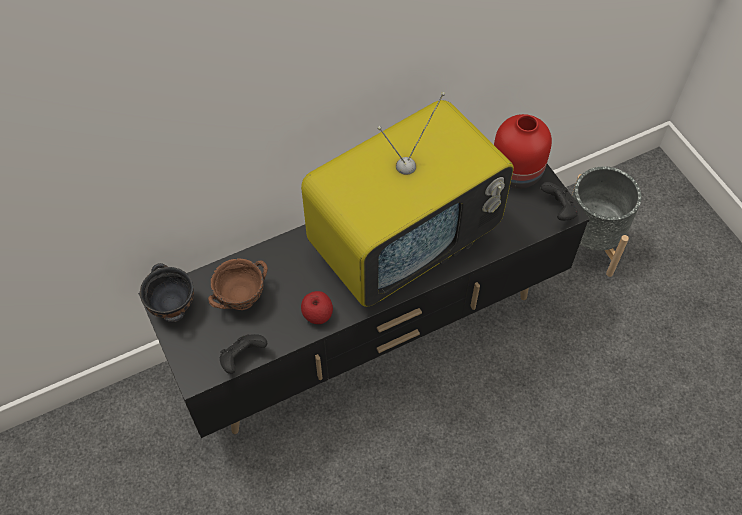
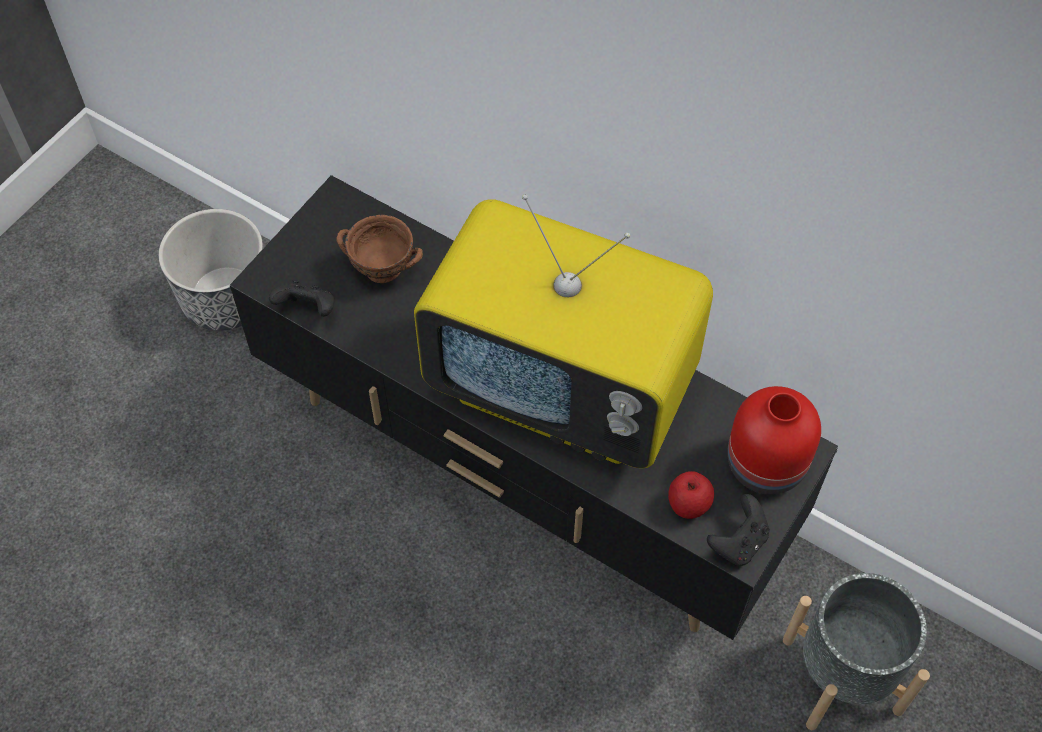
camera: 60 degrees right, 0 degrees up
black bowl [140,263,194,322] -> none
apple [301,291,333,324] -> apple moved to [668,471,714,519]
none -> planter [158,209,263,331]

